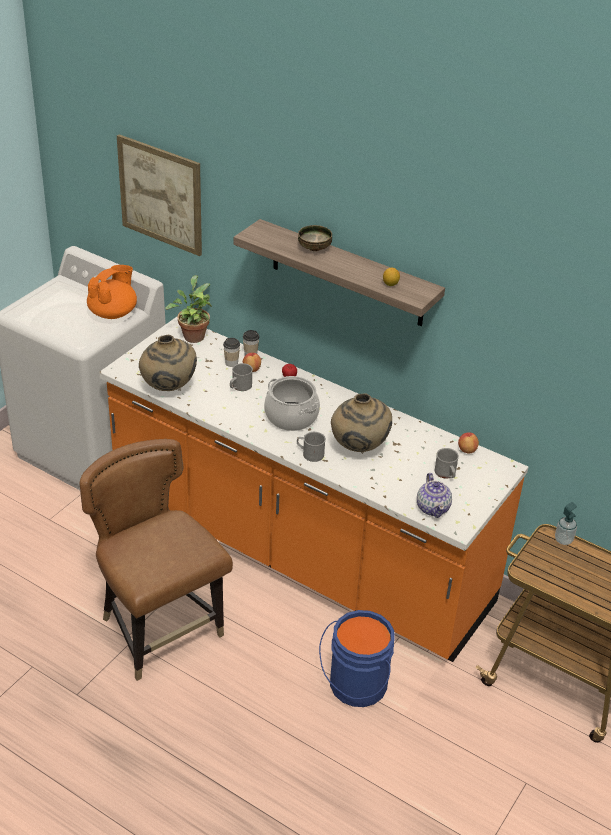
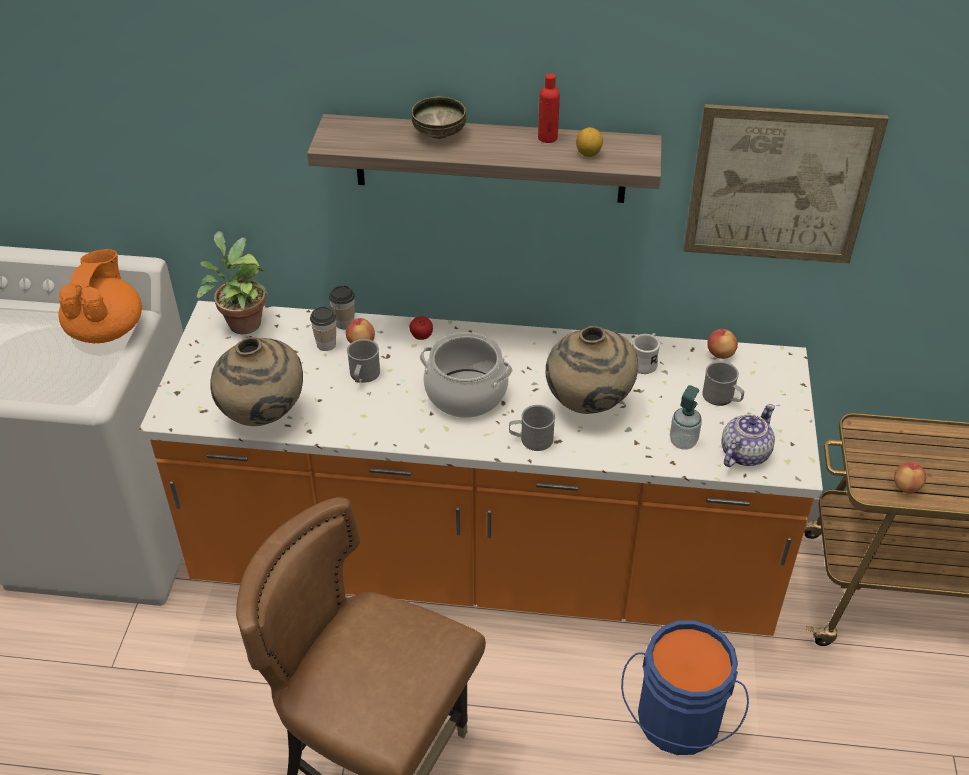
camera: 25 degrees left, 5 degrees up
picture [117,134,202,256] -> picture moved to [684,104,889,263]
teapot [417,473,452,518] -> teapot turned 105 degrees counterclockwise [721,404,775,467]
soap dispenser [555,502,577,545] -> soap dispenser moved to [670,385,702,450]
none -> red bottle [538,73,560,143]
none -> white mug [632,333,660,374]
none -> apple [894,462,926,494]

